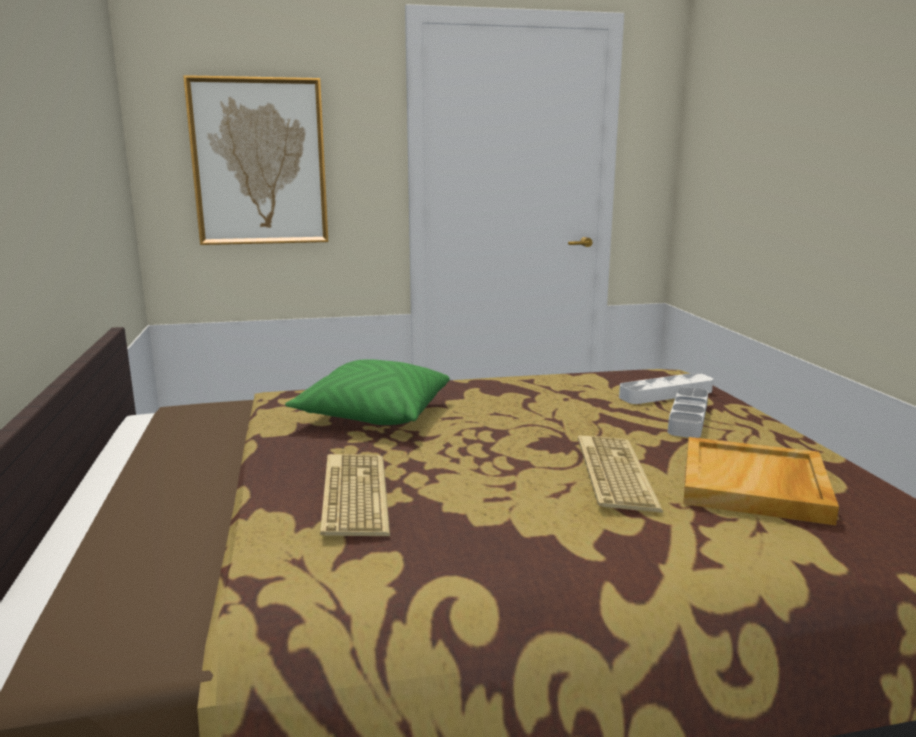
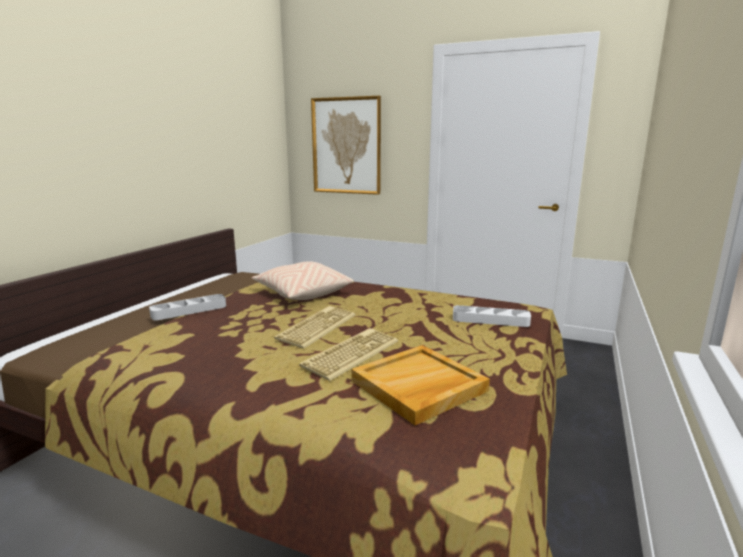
camera: 35 degrees right, 0 degrees up
green pillow [285,359,450,425] -> beige pillow [252,261,354,300]
keyboard [320,454,390,536] -> keyboard moved to [274,306,355,349]
grey tray [668,387,708,438] -> grey tray moved to [149,294,226,320]

